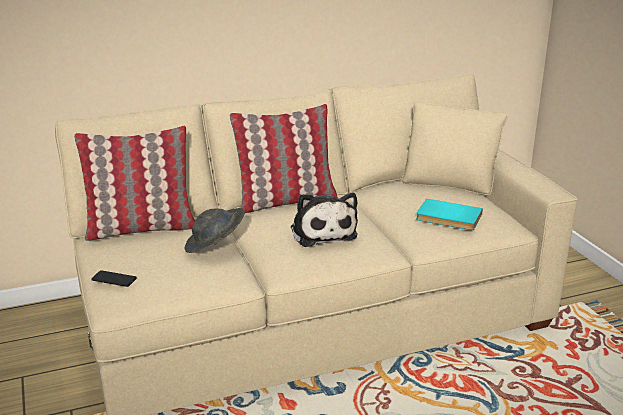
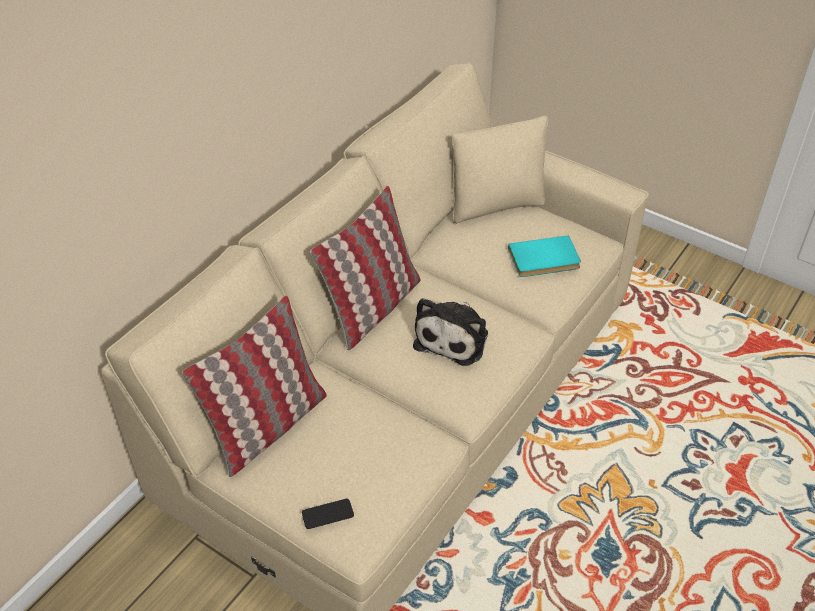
camera: 35 degrees left, 20 degrees up
grey hat [184,208,245,253] -> none
plush toy [291,193,358,247] -> plush toy turned 75 degrees clockwise [413,298,488,366]

